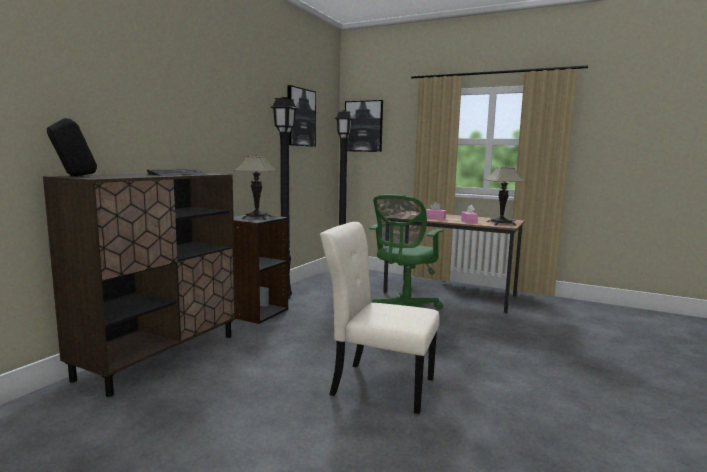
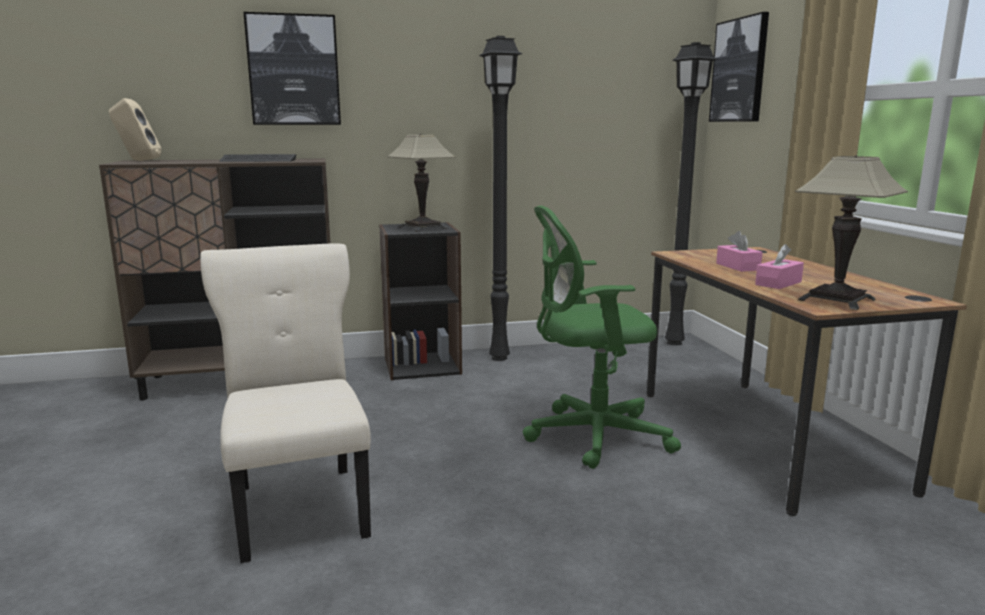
camera: 50 degrees right, 5 degrees up
black speaker [47,118,97,176] -> beige speaker [109,98,161,161]
picture [287,85,316,147] -> picture moved to [244,12,341,125]

